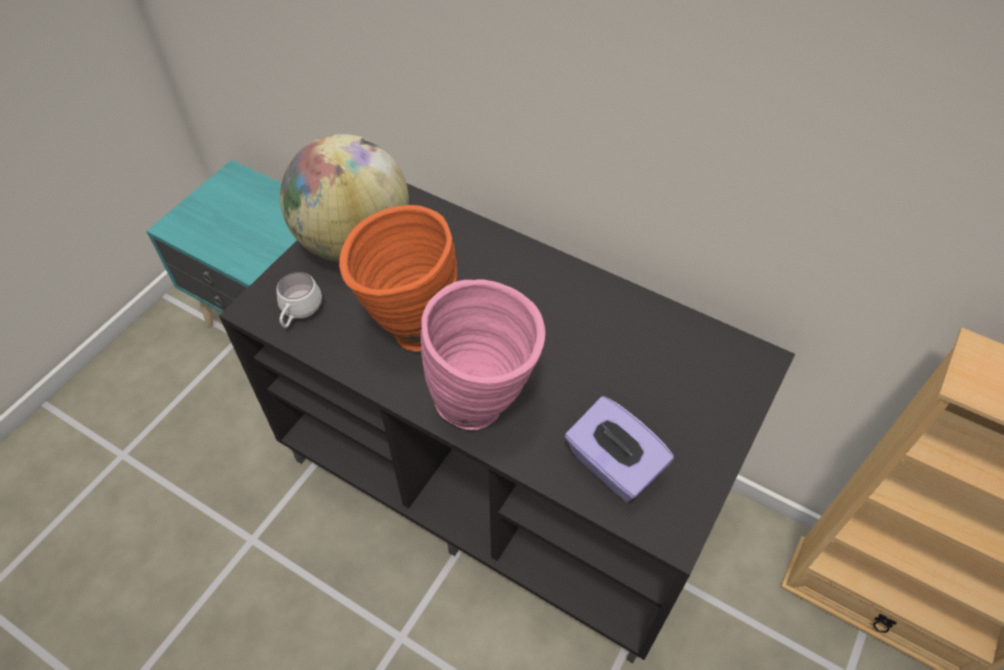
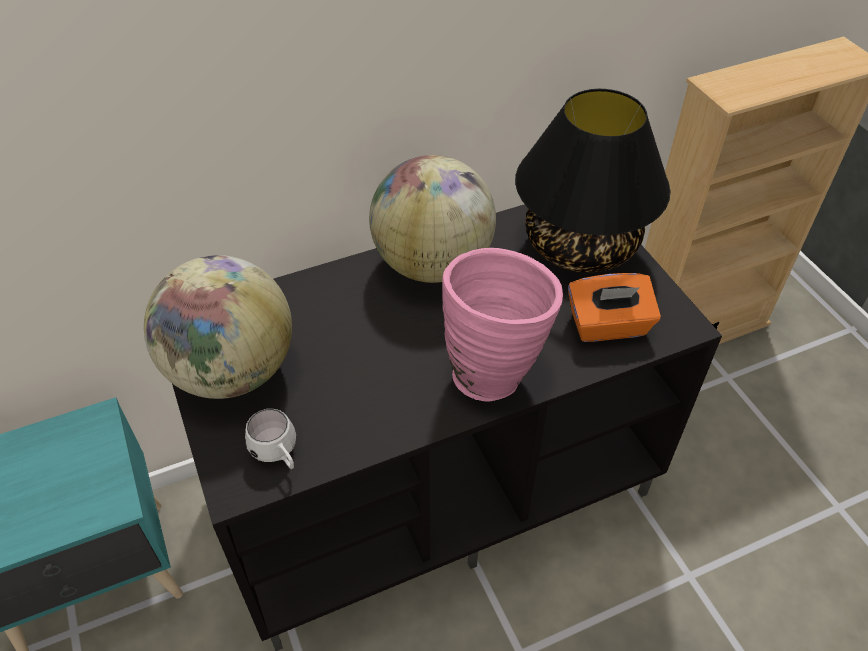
camera: 55 degrees left, 5 degrees down
orange vase [339,205,458,352] -> none
purple tissue box [565,396,674,502] -> orange tissue box [568,273,661,342]
none -> globe [369,155,496,283]
none -> black table lamp [515,89,670,272]

